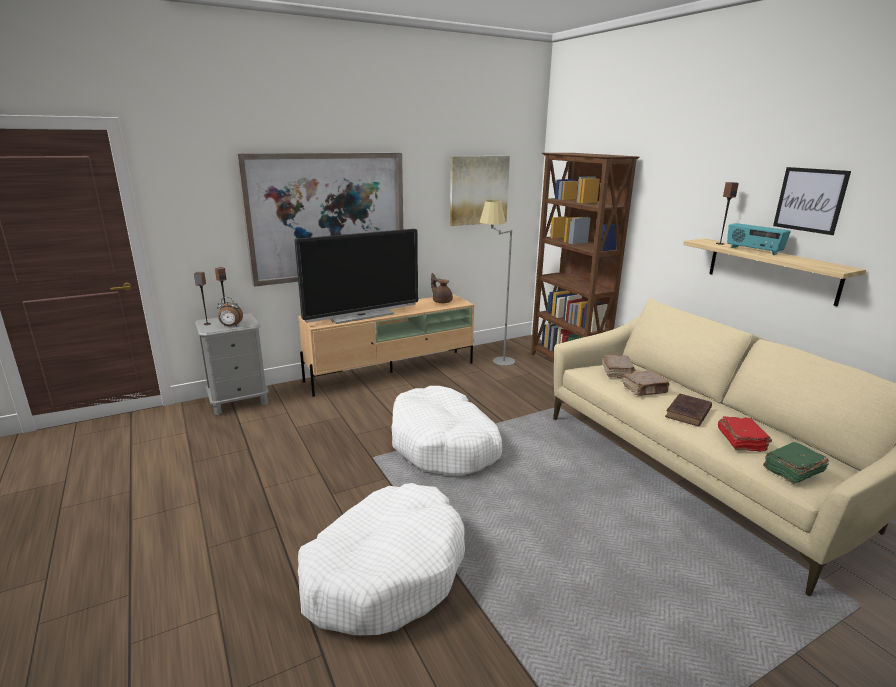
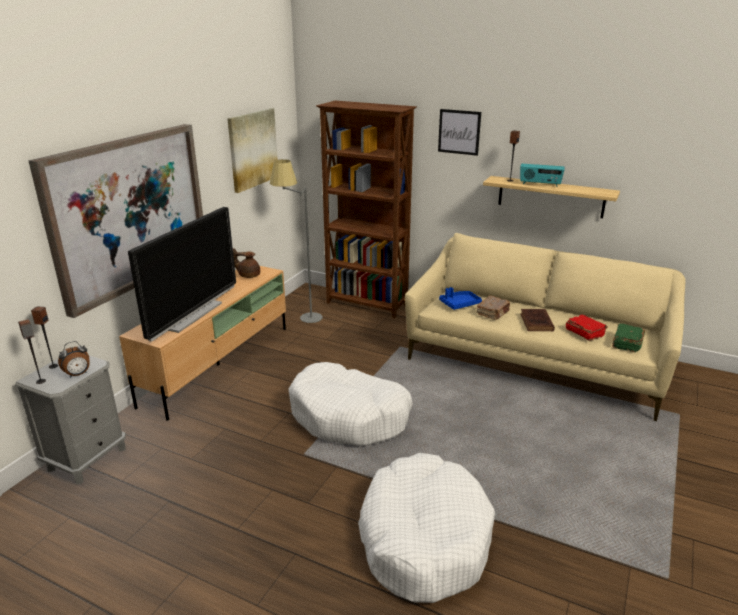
camera: 35 degrees left, 5 degrees up
brown book [602,354,636,379] -> blue tray [439,287,482,310]
picture [773,167,851,235] -> picture moved to [438,109,481,156]

